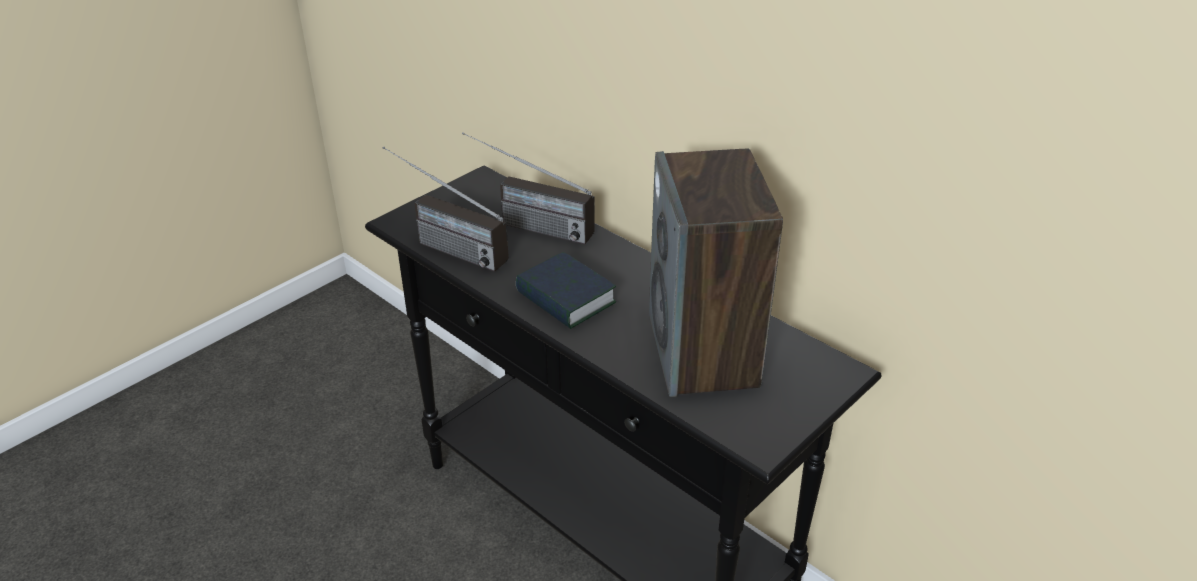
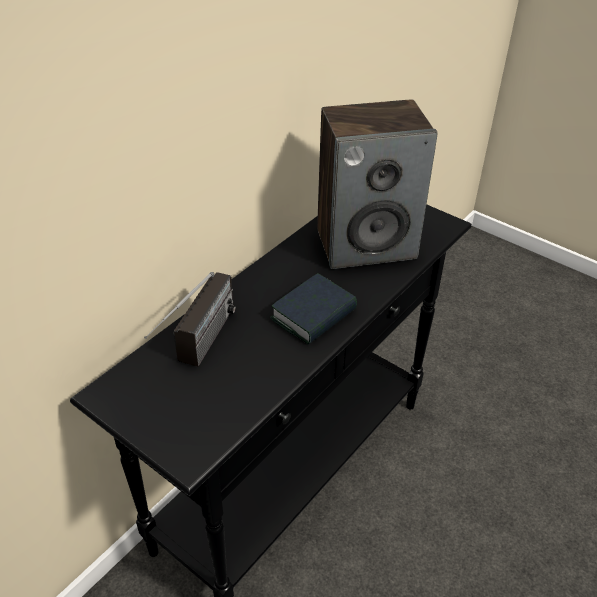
camera: 95 degrees left, 5 degrees up
radio [383,147,509,272] -> none

